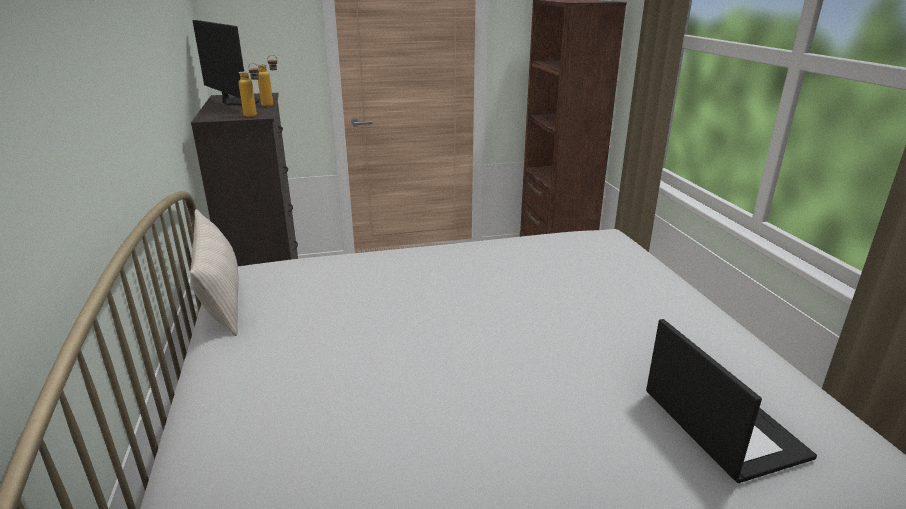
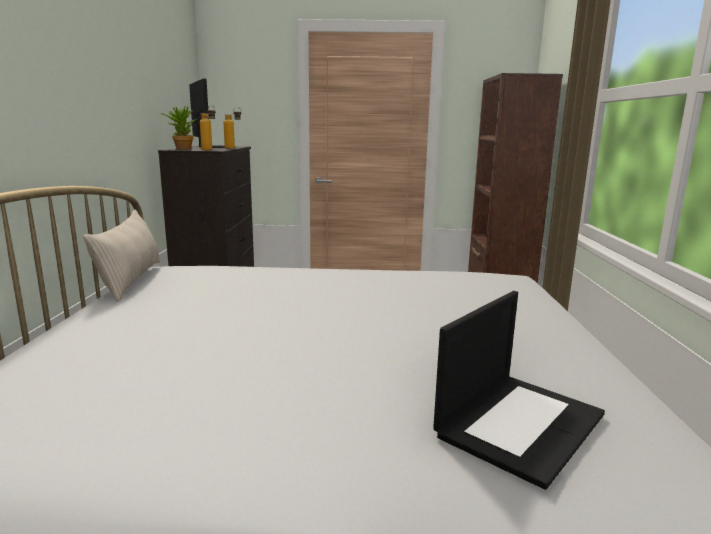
camera: 15 degrees right, 10 degrees down
laptop [646,319,817,483] -> laptop turned 45 degrees clockwise [433,291,605,490]
none -> potted plant [161,106,196,149]

